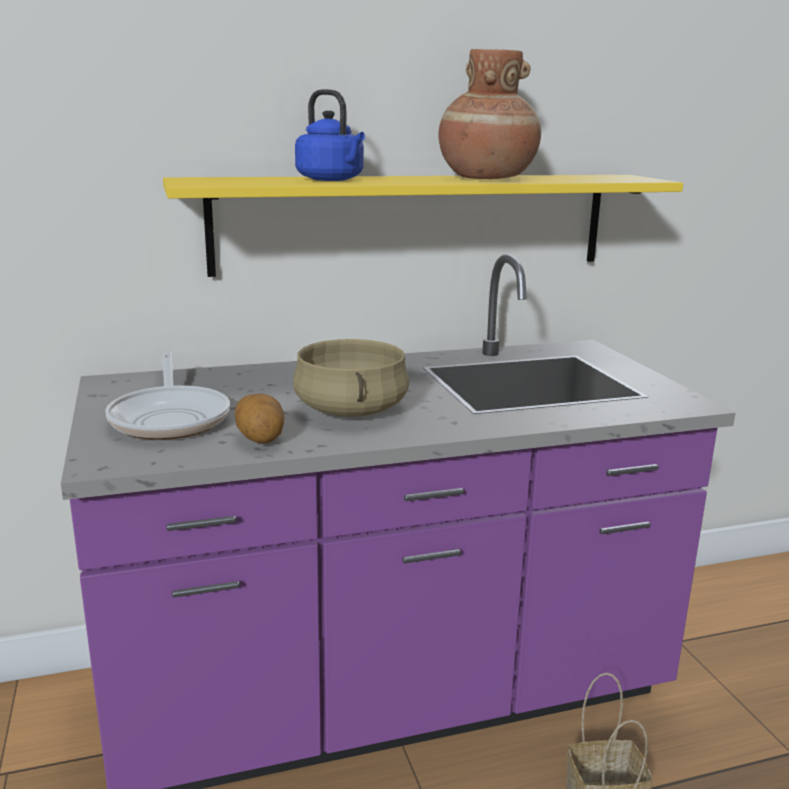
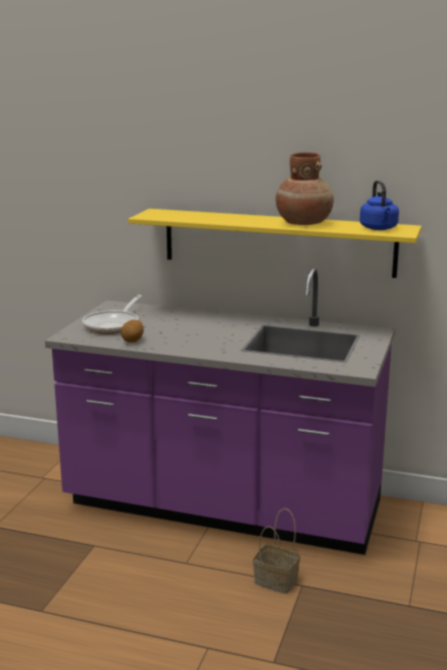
camera: 35 degrees right, 0 degrees up
beige cooking pot [293,339,410,417] -> none
blue kettle [295,89,365,181] -> blue kettle moved to [360,180,399,230]

